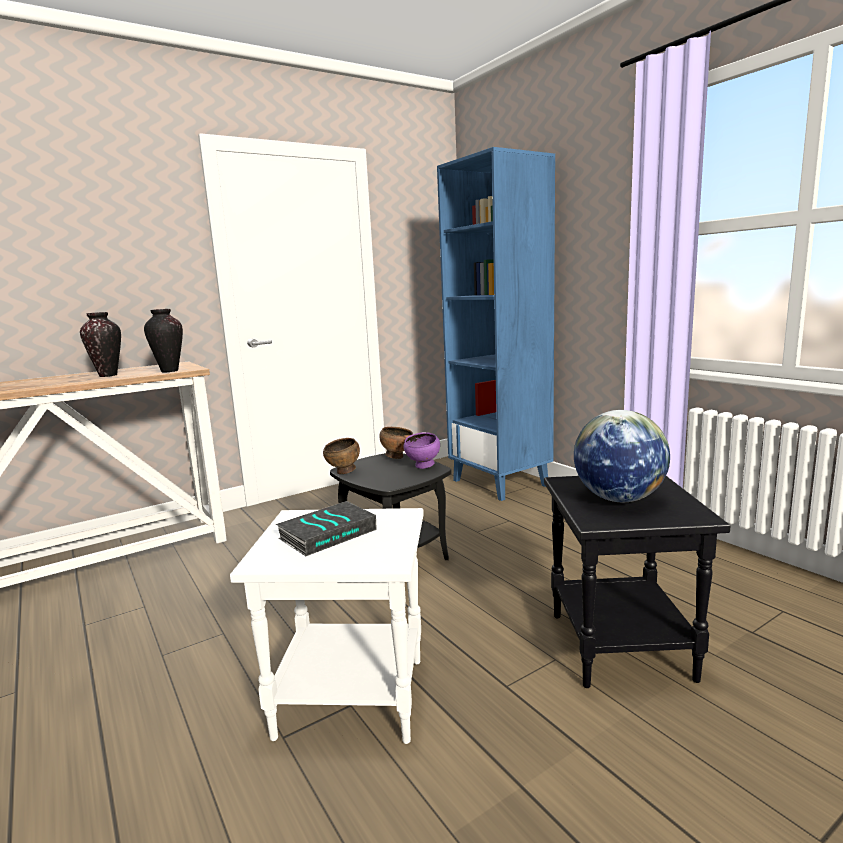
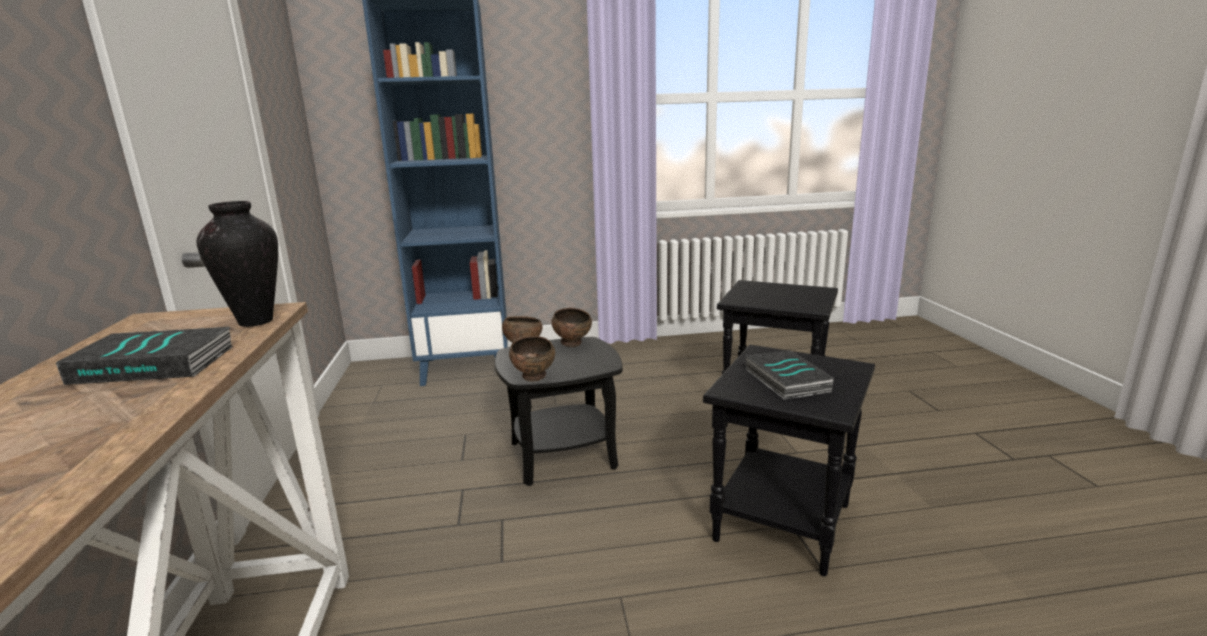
camera: 65 degrees left, 5 degrees up
vase [80,312,121,377] -> book [56,327,233,385]
white side table [230,508,424,744] -> black side table [703,345,875,576]
purple bowl [403,432,440,469] -> brown bowl [552,308,592,347]
globe [574,410,670,502] -> none

